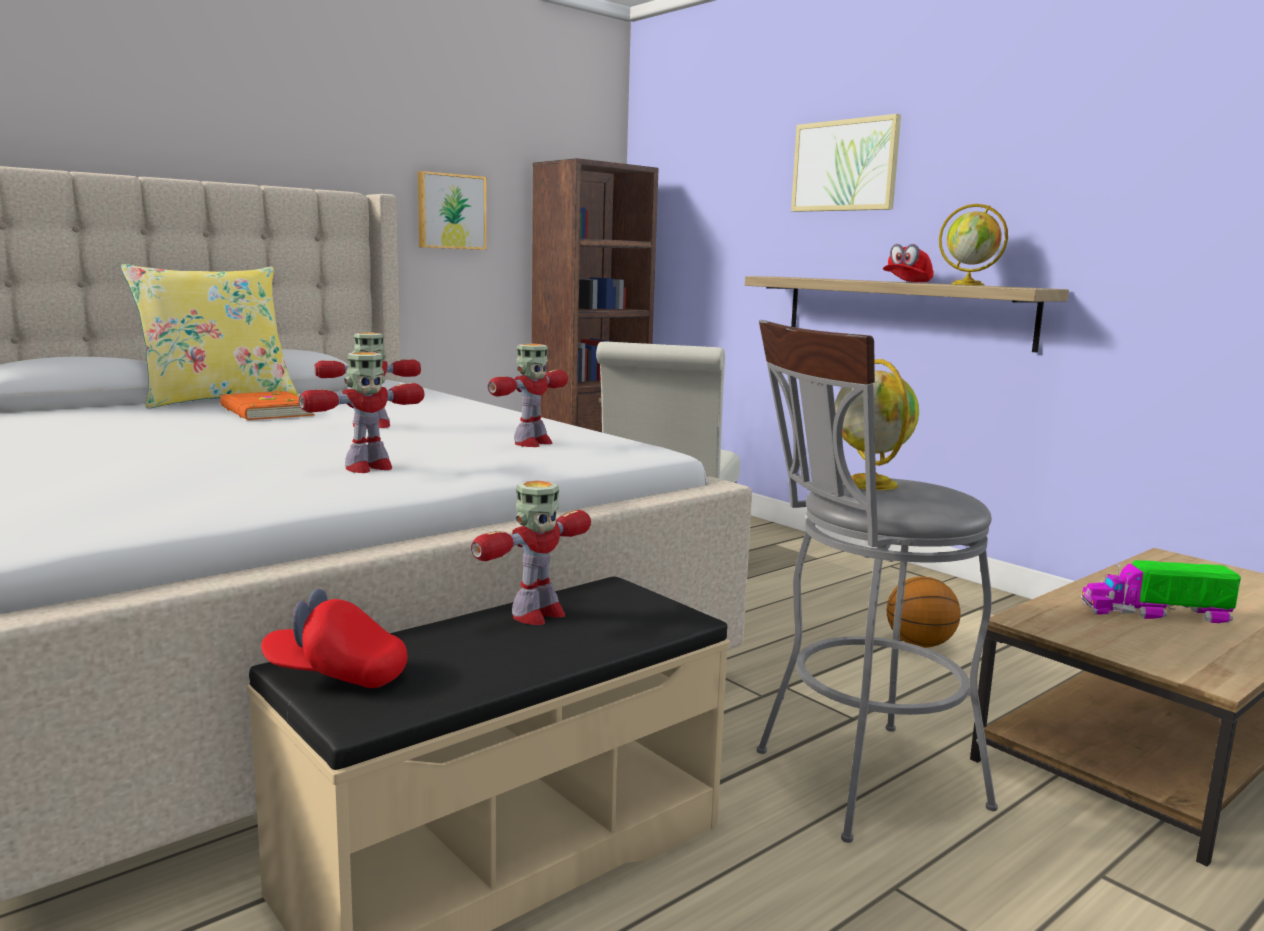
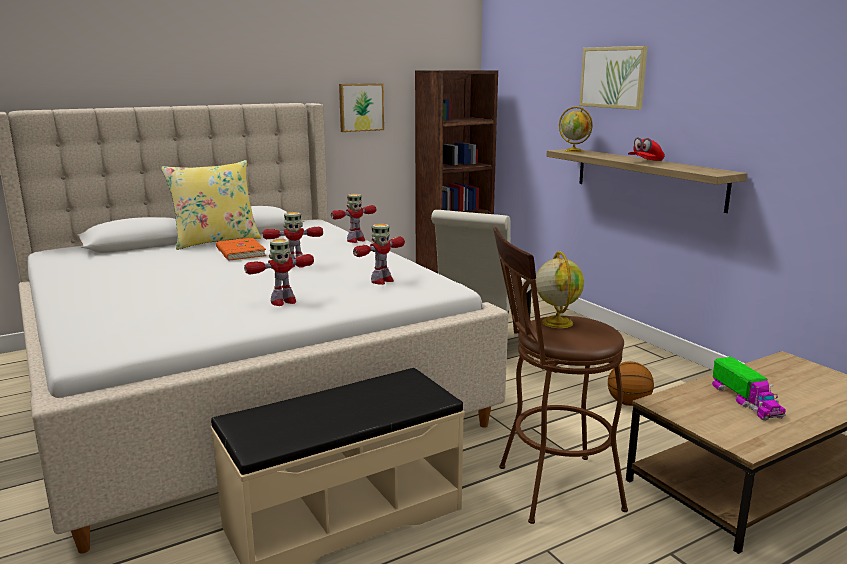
camera: 10 degrees right, 5 degrees up
red cap [261,589,407,688] -> none
toy robot [471,481,591,625] -> toy robot moved to [331,194,376,243]
grey stool [757,320,998,843] -> brown stool [493,227,628,524]
globe [939,204,1008,286] -> globe moved to [559,106,593,152]
toy truck [1081,560,1241,623] -> toy truck turned 120 degrees counterclockwise [712,357,786,421]

